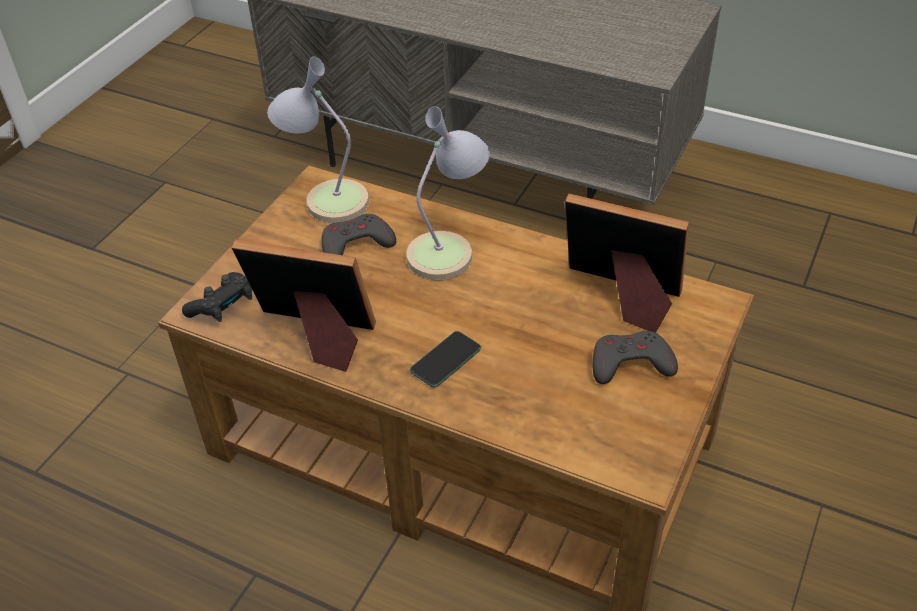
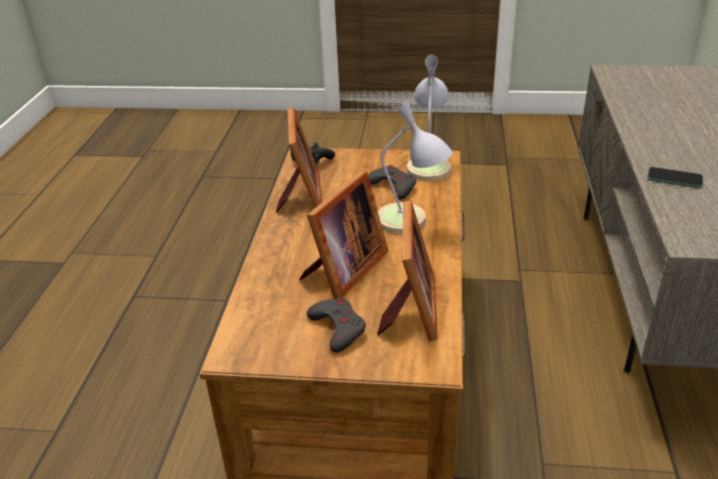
camera: 70 degrees right, 10 degrees down
phone [410,331,481,388] -> phone moved to [647,167,703,188]
none -> picture frame [299,171,389,299]

